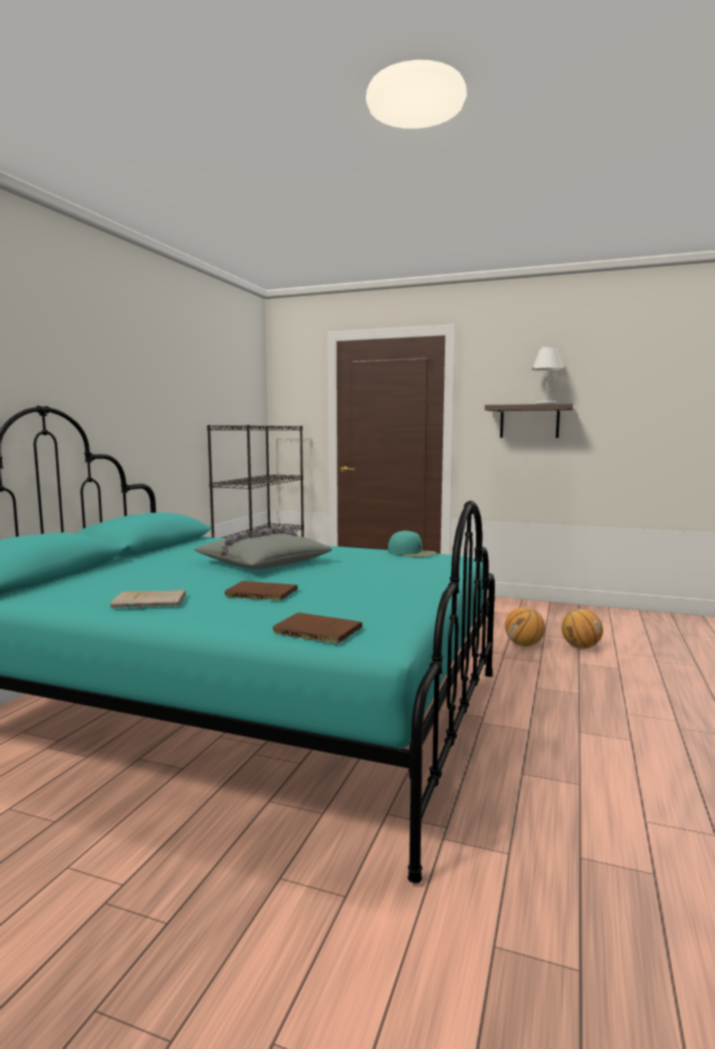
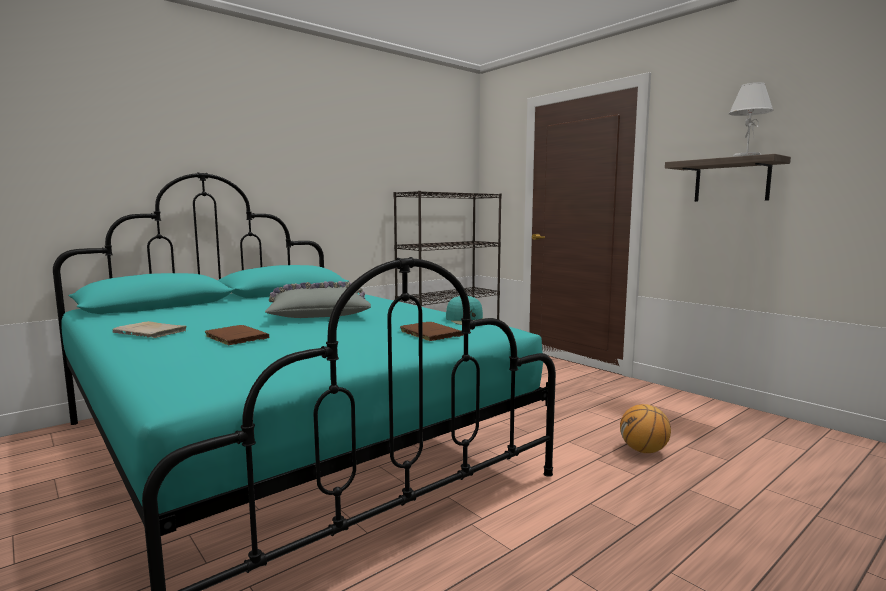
camera: 30 degrees right, 0 degrees up
brown book [273,613,363,644] -> brown book moved to [400,322,464,341]
basketball [561,609,603,649] -> none

